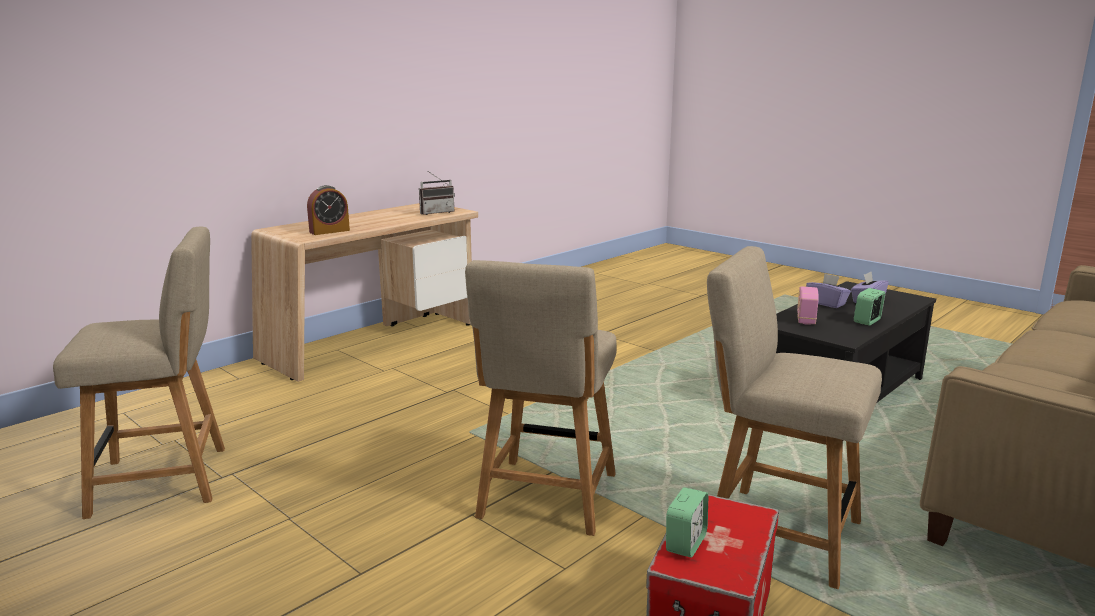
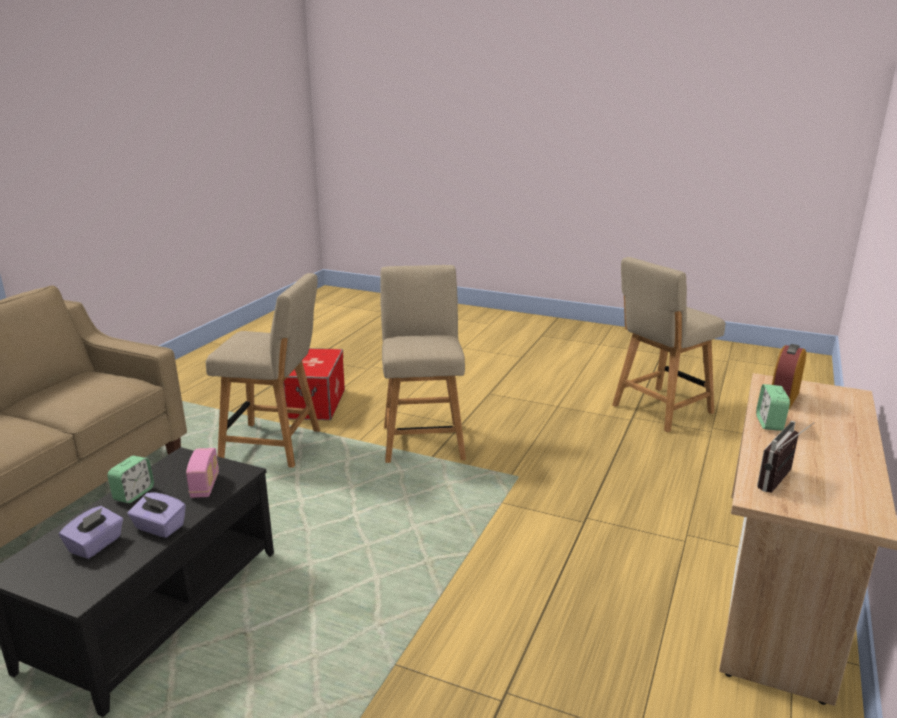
camera: 160 degrees right, 5 degrees up
alarm clock [666,487,708,558] -> alarm clock moved to [756,384,790,431]

